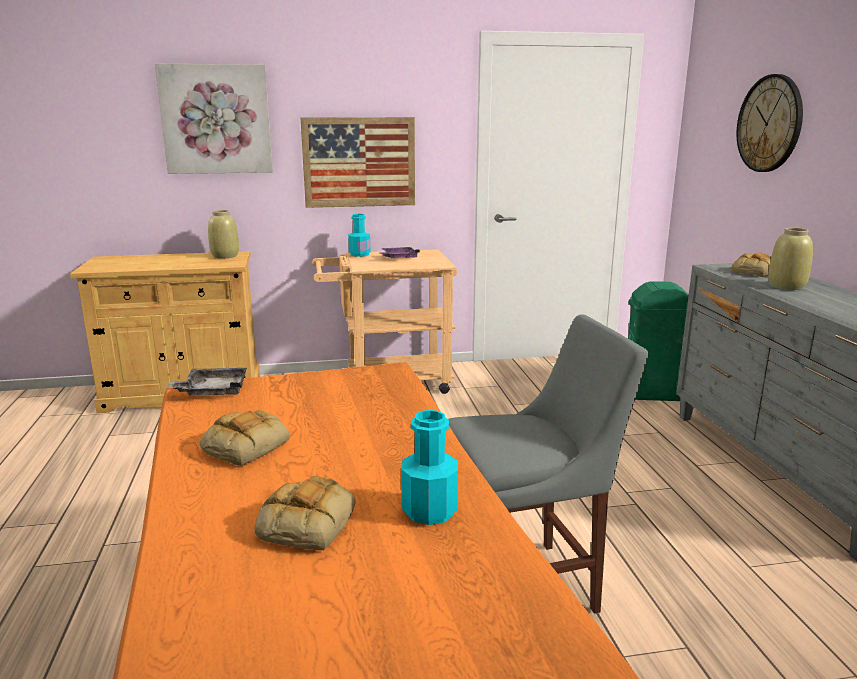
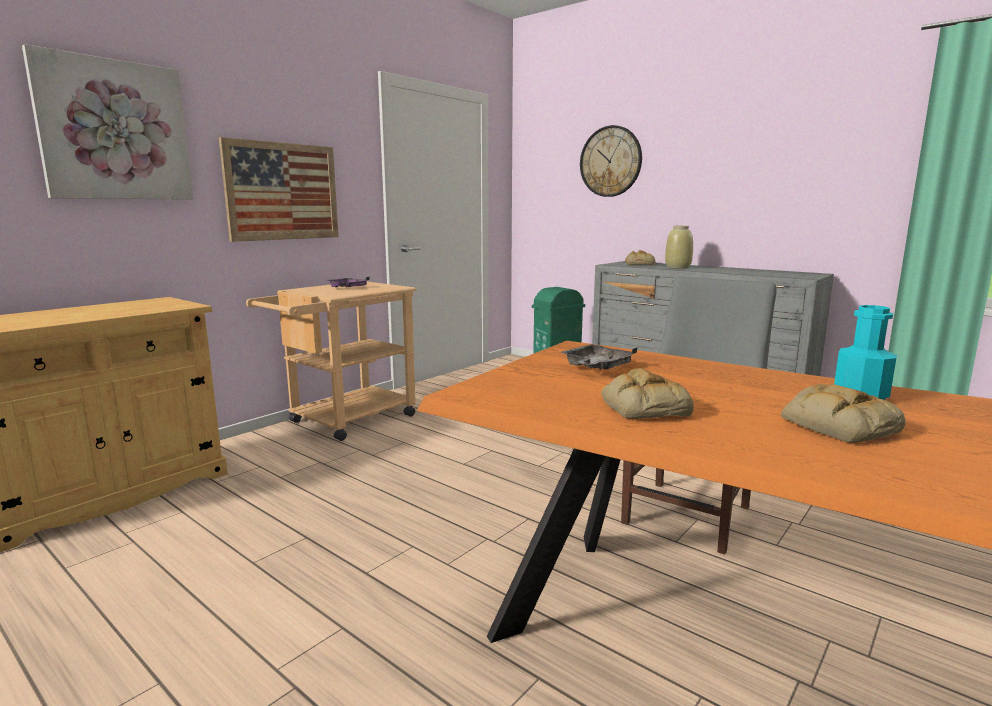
camera: 40 degrees left, 5 degrees down
grey tray [167,368,247,396] -> grey tray moved to [560,344,637,370]
beige vase [208,210,239,259] -> none
turquoise bottle [348,214,371,257] -> none

